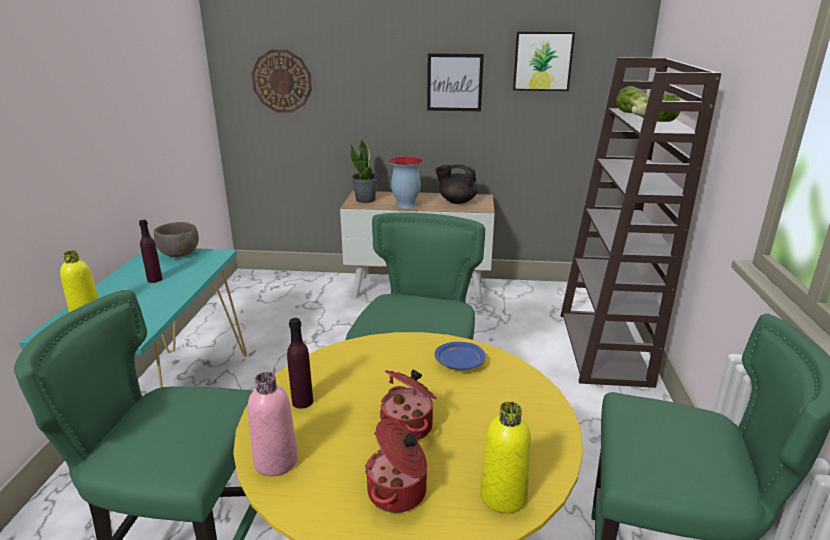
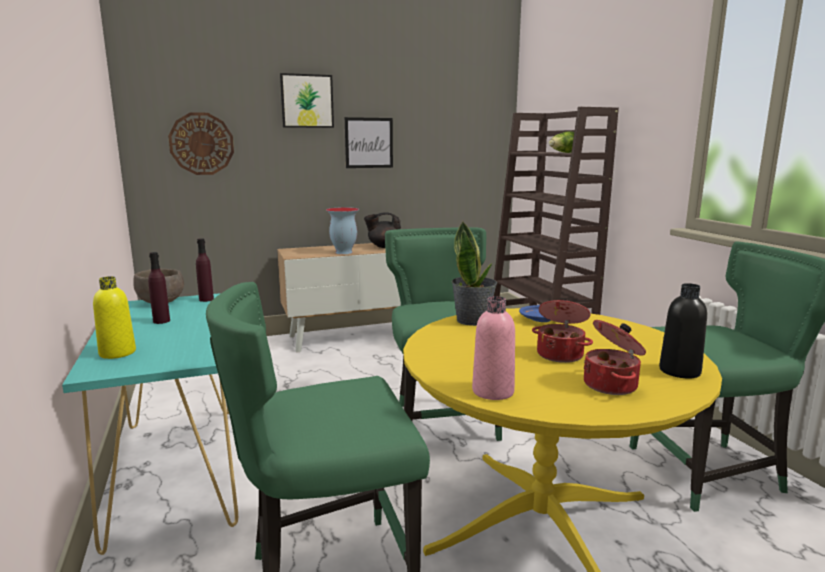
camera: 25 degrees left, 10 degrees down
purple bottle [287,318,313,409] -> purple bottle moved to [196,238,214,302]
potted plant [350,139,379,203] -> potted plant moved to [452,221,497,326]
yellow bottle [480,402,531,514] -> black bottle [659,283,707,379]
picture [513,31,575,91] -> picture moved to [280,73,334,128]
lettuce [616,86,648,113] -> none

